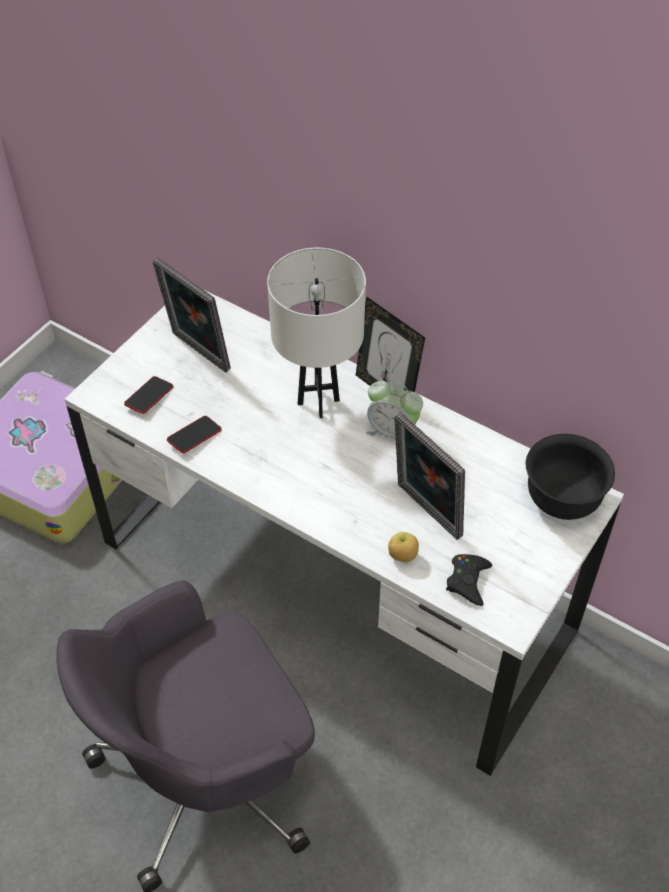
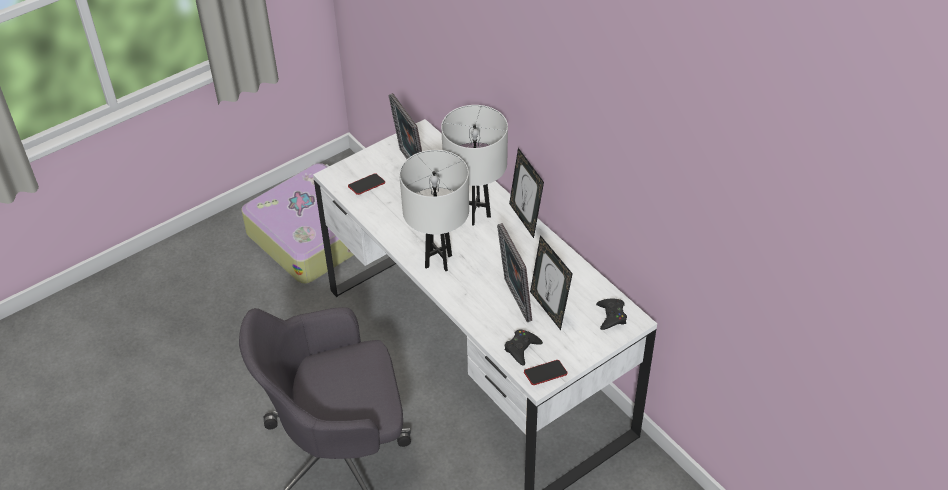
camera: 20 degrees right, 5 degrees down
phone [167,416,222,453] -> phone moved to [524,360,568,385]
alarm clock [366,381,423,438] -> none
apple [388,532,419,562] -> none
black bowl [526,434,615,520] -> black game controller [596,299,627,330]
none -> white table lamp [399,150,469,271]
none -> picture frame [530,235,573,330]

